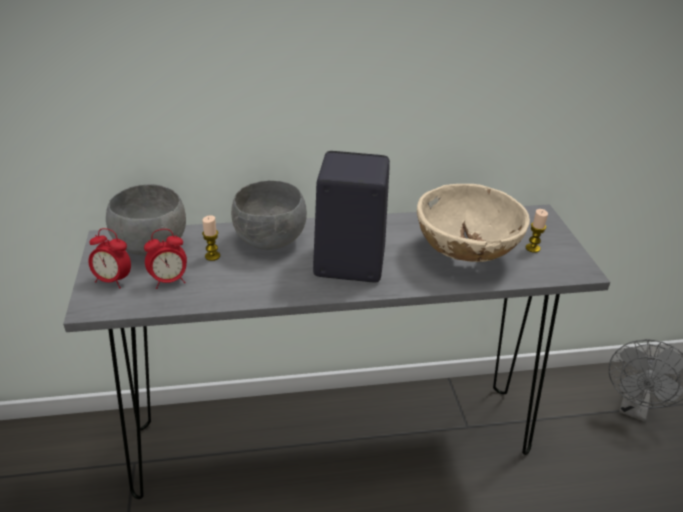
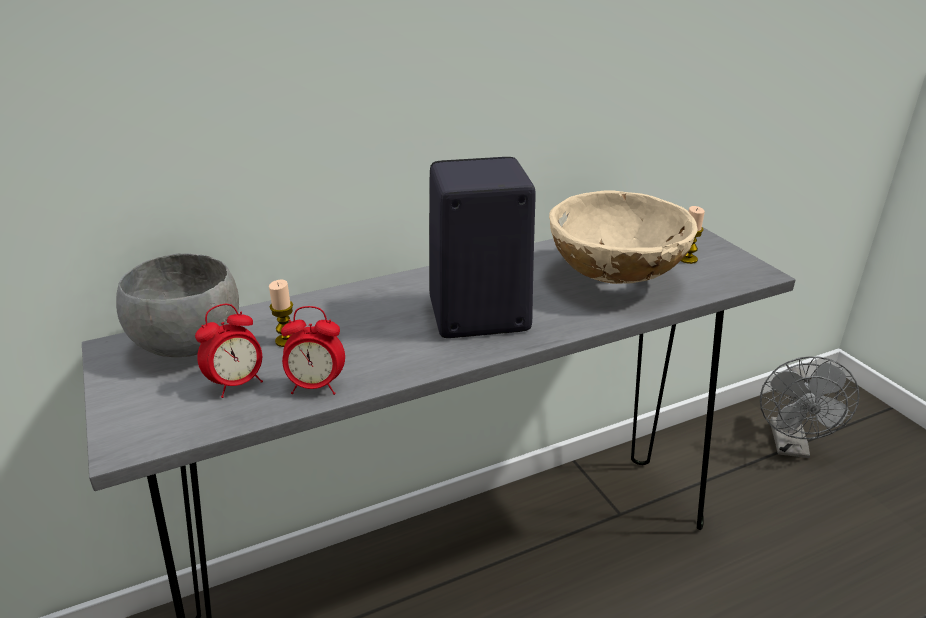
camera: 15 degrees left, 5 degrees down
alarm clock [88,228,131,289] -> alarm clock moved to [281,306,345,395]
grey bowl [231,181,307,250] -> none

